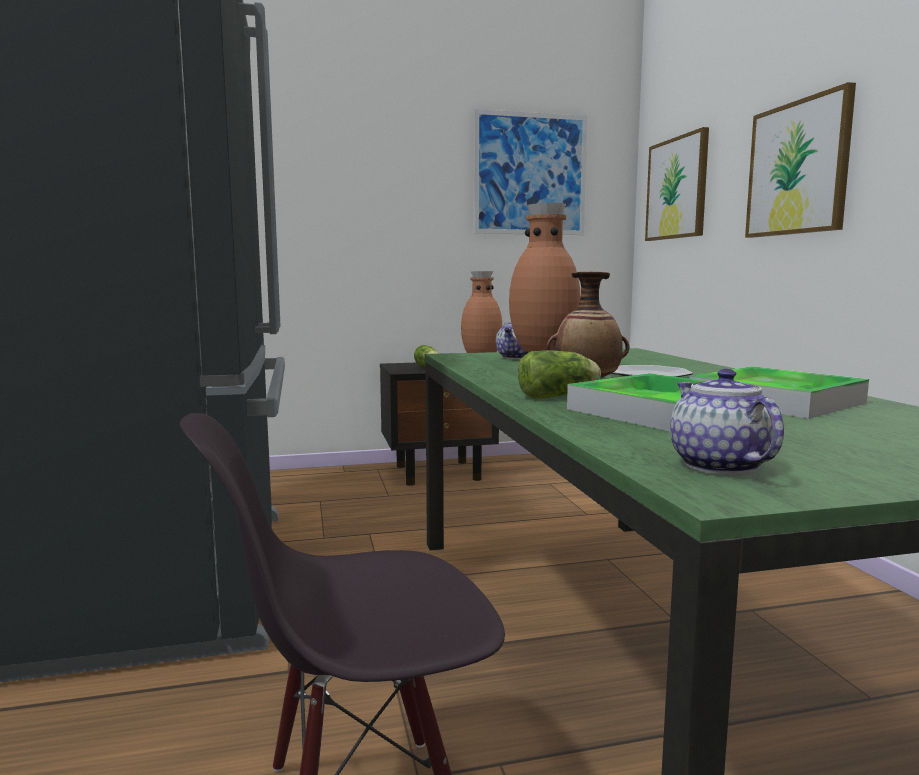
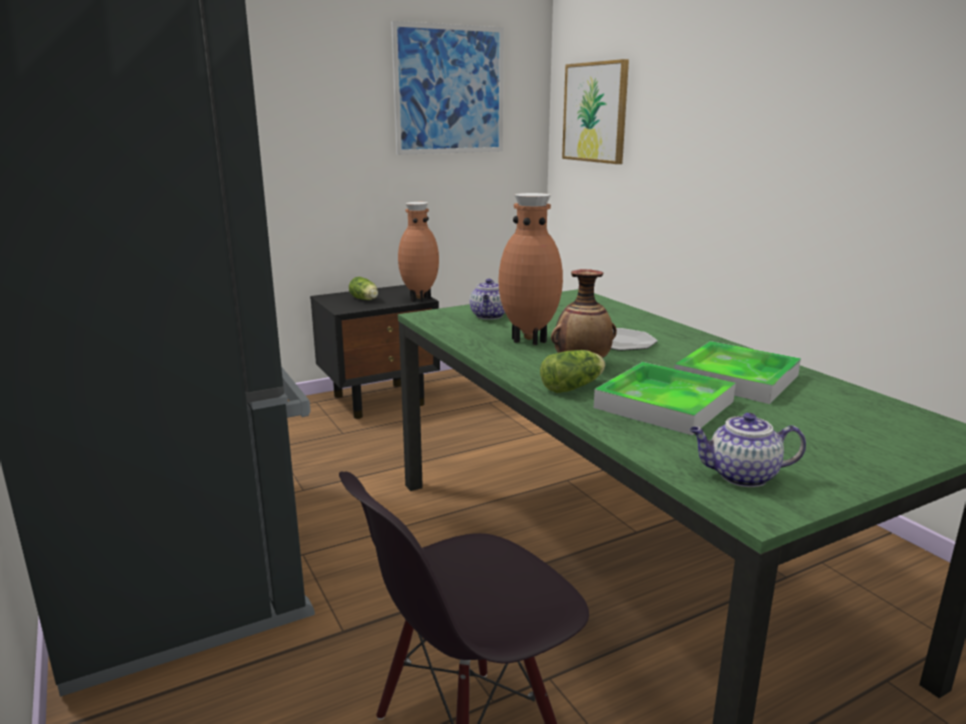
camera: 15 degrees left, 10 degrees up
teapot [670,369,784,474] -> teapot turned 60 degrees counterclockwise [689,413,806,487]
picture [745,82,856,238] -> none

